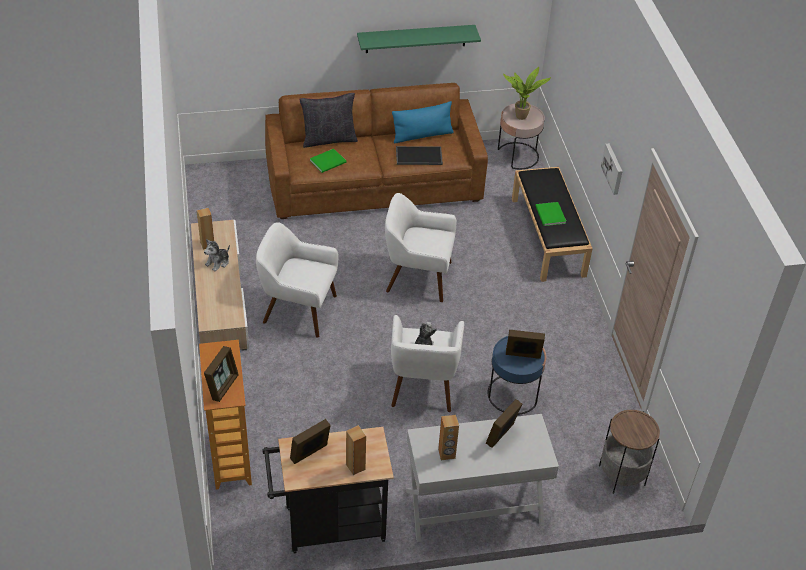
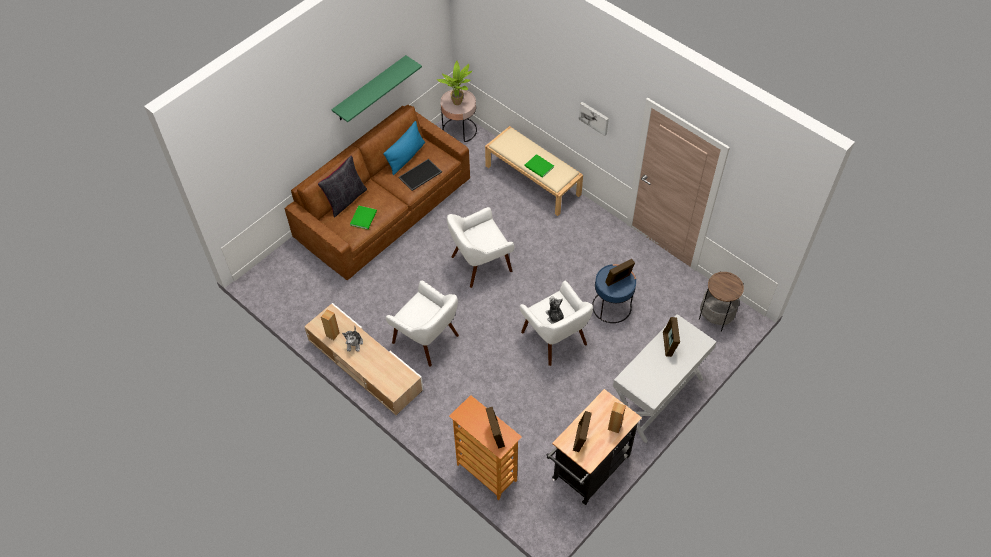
camera: 35 degrees left, 10 degrees up
white armchair [256,222,339,337] -> white armchair turned 120 degrees counterclockwise [385,280,459,366]
brown speaker [438,415,459,460] -> none
black bench [512,167,593,282] -> beige bench [485,126,583,216]

